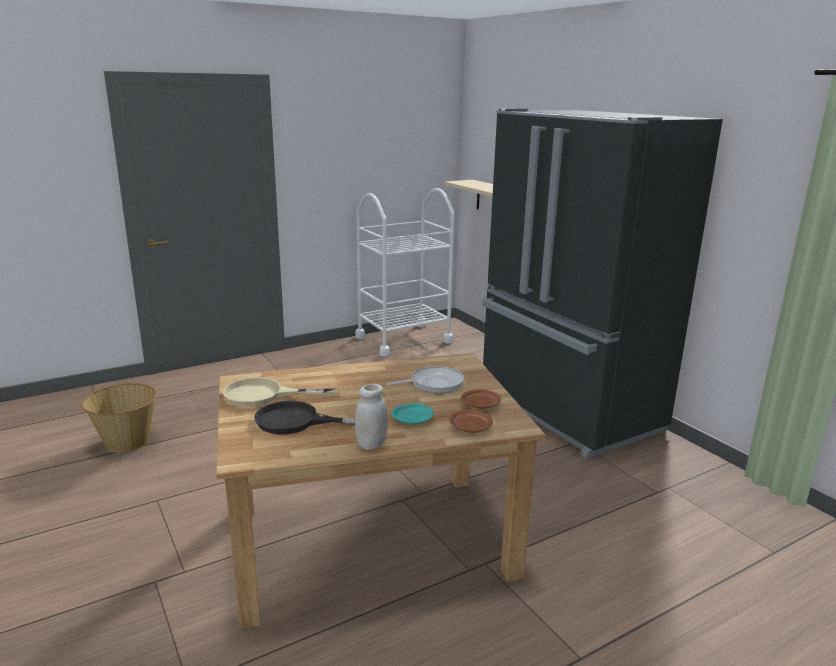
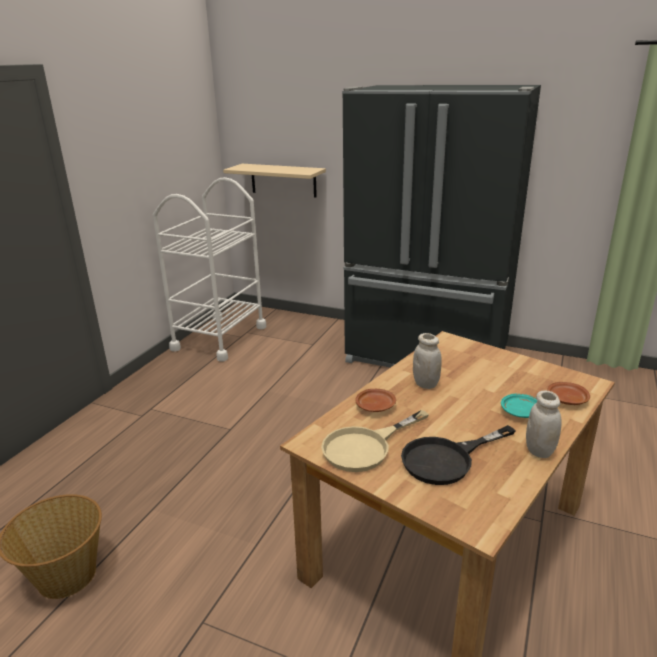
camera: 35 degrees left, 5 degrees up
frying pan [386,366,464,393] -> none
brown plate [461,389,501,409] -> brown plate moved to [355,389,396,412]
none -> white jar [413,333,442,389]

